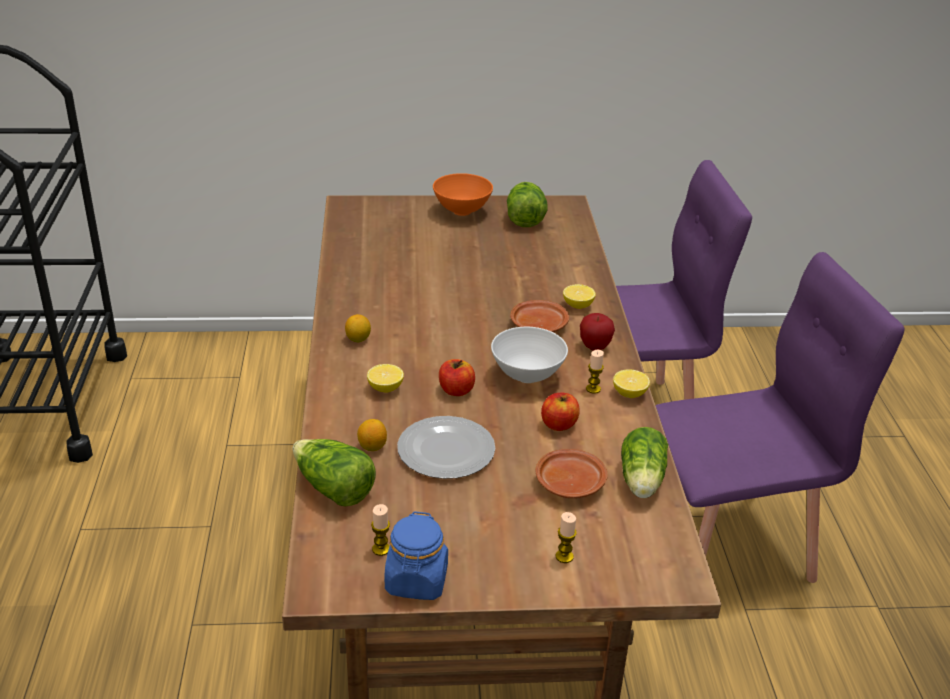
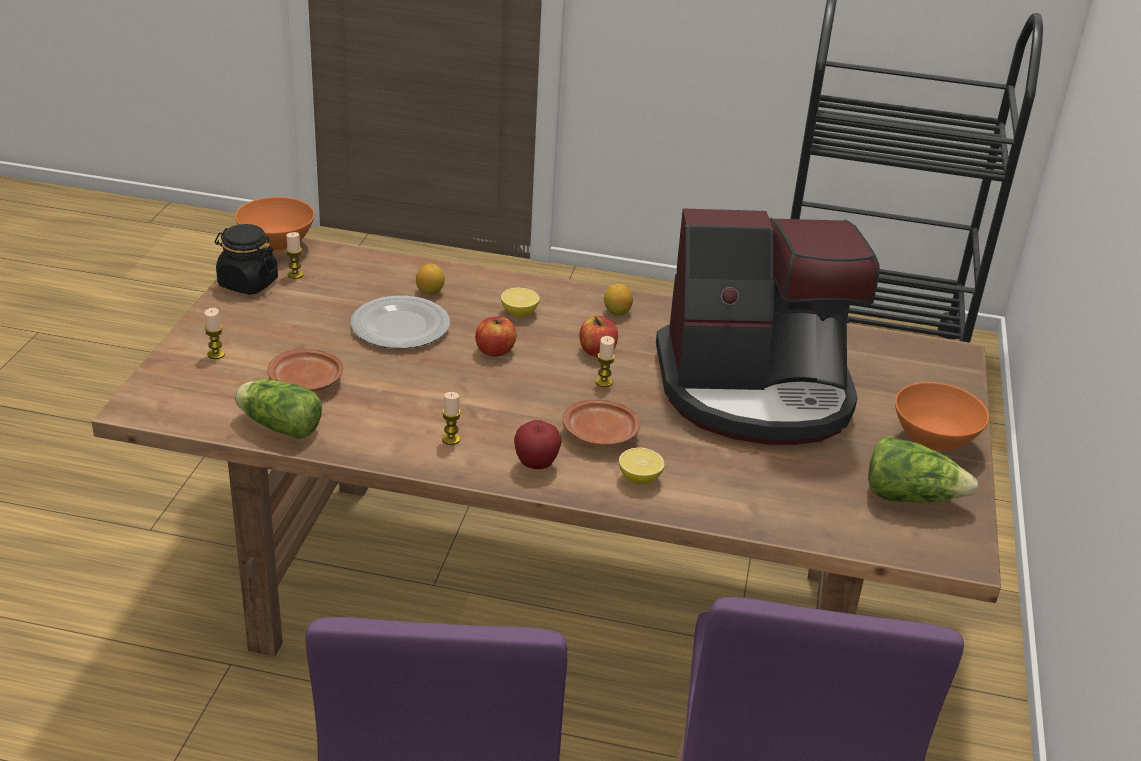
camera: 105 degrees right, 0 degrees up
lettuce [293,439,376,506] -> none
blue jar [384,511,448,600] -> black jar [215,224,278,295]
white bowl [491,327,568,383] -> none
apple [541,392,580,431] -> apple moved to [579,316,618,357]
lemon [613,369,650,398] -> none
none -> orange bowl [235,197,315,252]
none -> candle [595,336,615,387]
none -> coffee machine [656,209,880,445]

